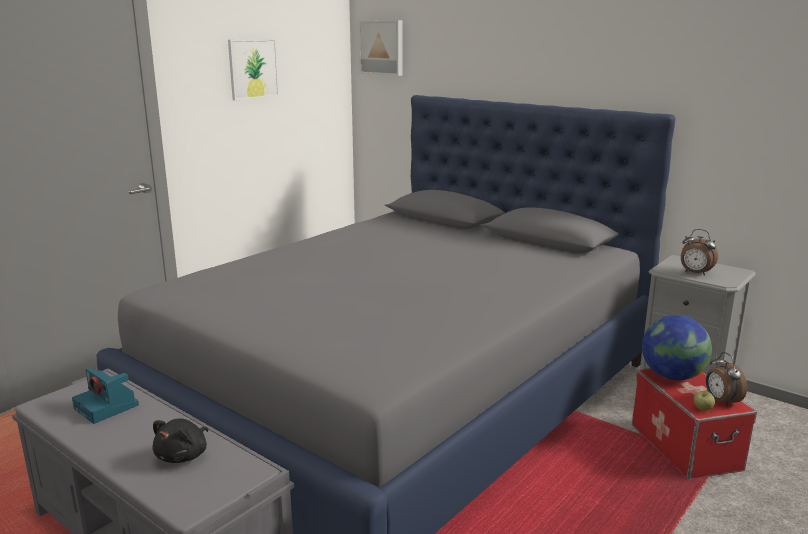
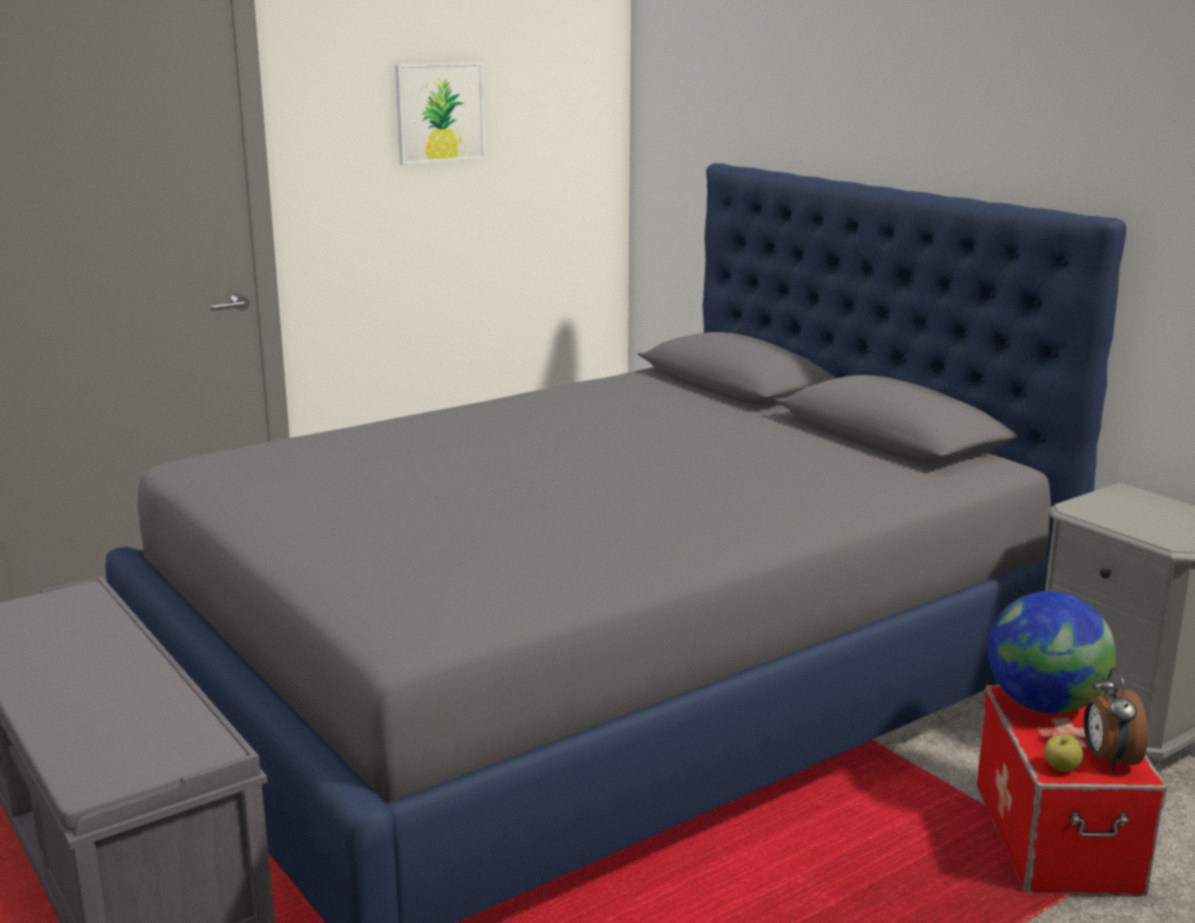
camera: 15 degrees right, 0 degrees up
camera [72,368,139,424] -> none
black plush toy [152,418,208,463] -> none
picture [359,20,403,76] -> none
alarm clock [681,229,718,276] -> none

